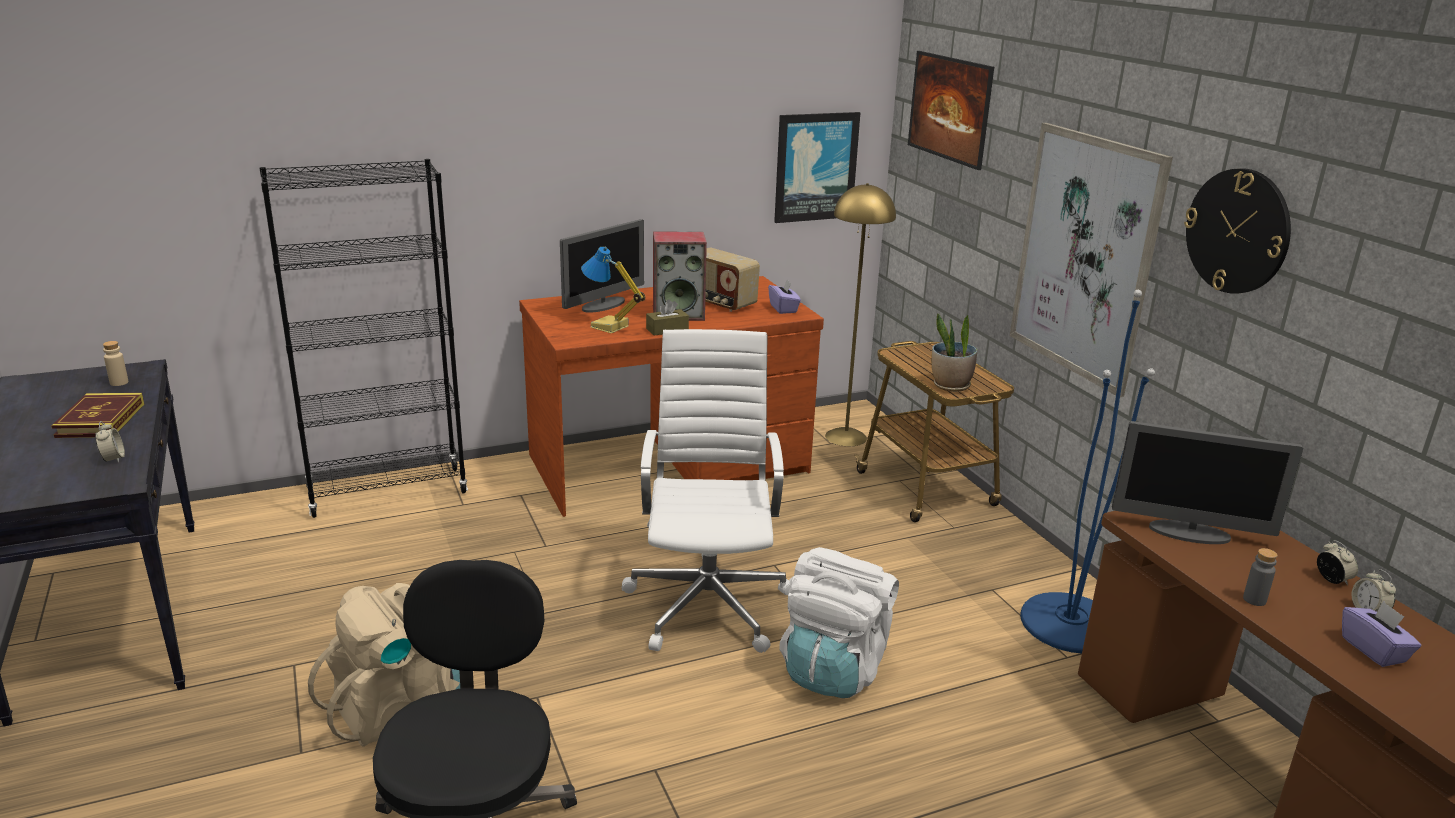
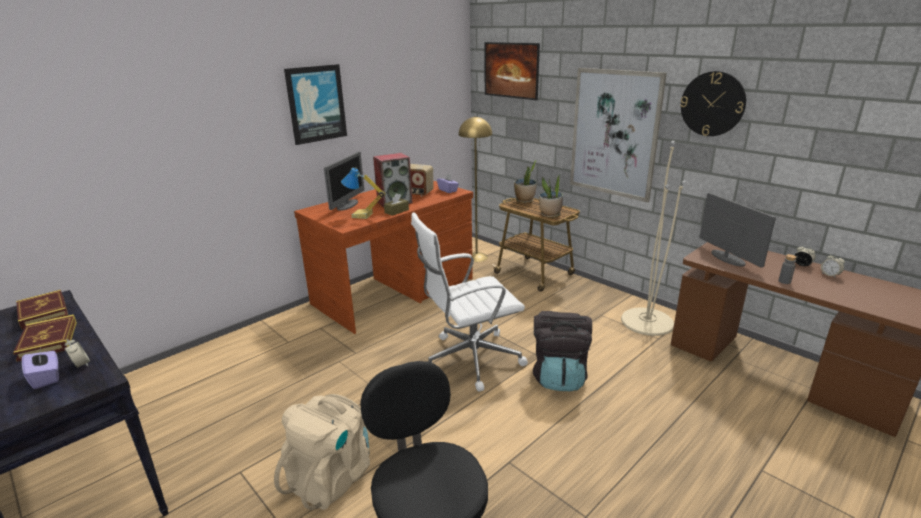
camera: 20 degrees left, 0 degrees up
beige bottle [103,341,128,386] -> book [16,290,68,330]
black bookcase [260,159,468,518] -> none
white office chair [622,329,790,653] -> white office chair turned 90 degrees counterclockwise [411,212,528,392]
picture [774,112,860,223] -> picture moved to [284,64,347,145]
white backpack [779,547,899,698] -> black backpack [533,311,592,391]
blue floor lamp [1020,290,1155,654] -> beige floor lamp [621,141,686,336]
monitor [1112,421,1303,544] -> monitor turned 105 degrees counterclockwise [699,193,776,268]
purple tissue box [1342,601,1421,667] -> purple tissue box moved to [22,349,59,389]
none -> potted plant [514,160,537,203]

